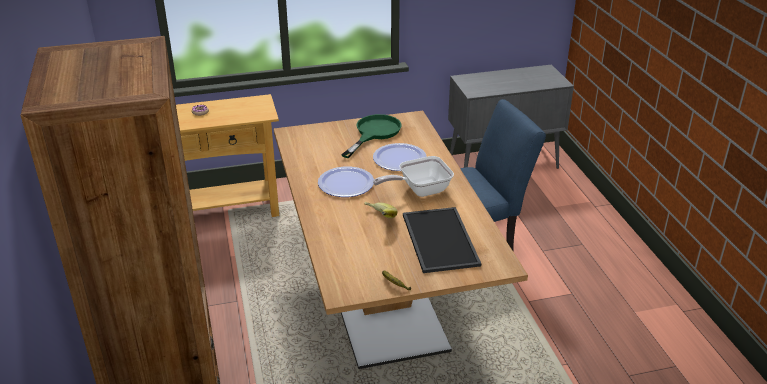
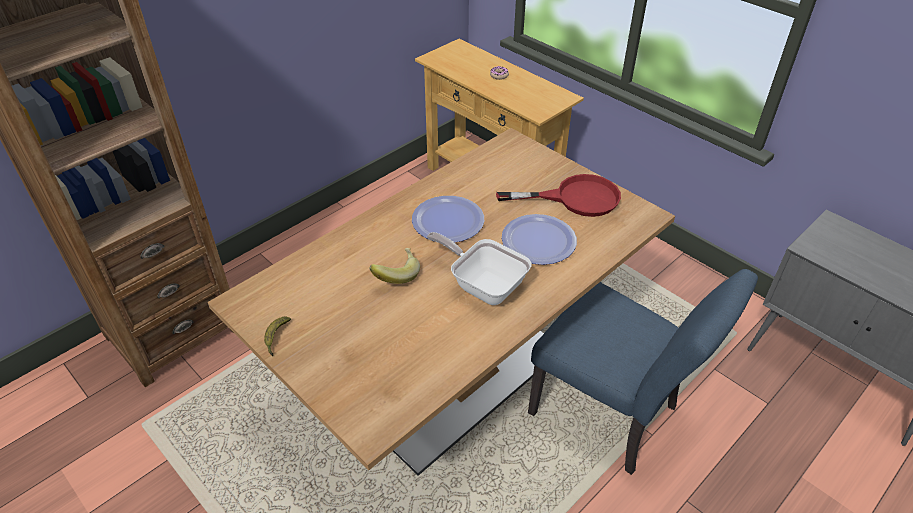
camera: 60 degrees right, 10 degrees up
green frying pan [341,114,401,158] -> red frying pan [496,174,621,217]
tray [403,207,481,273] -> none

